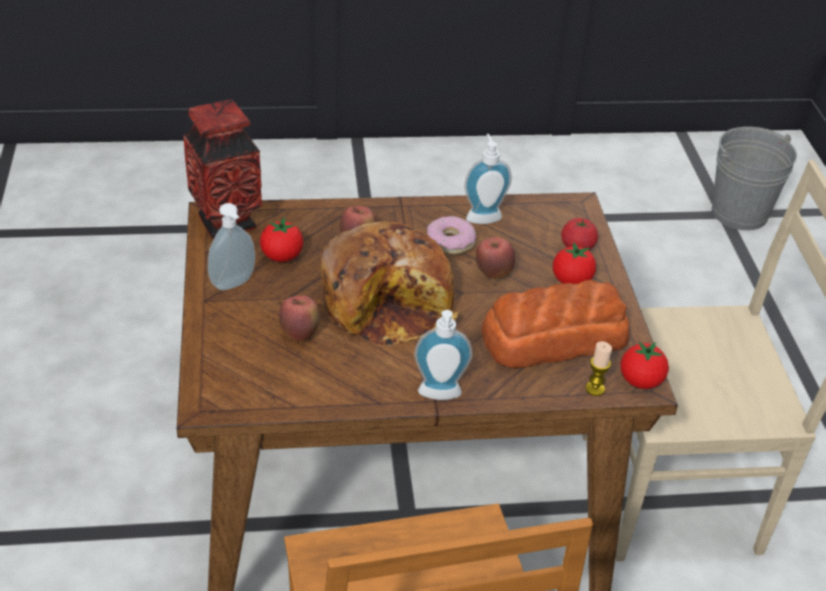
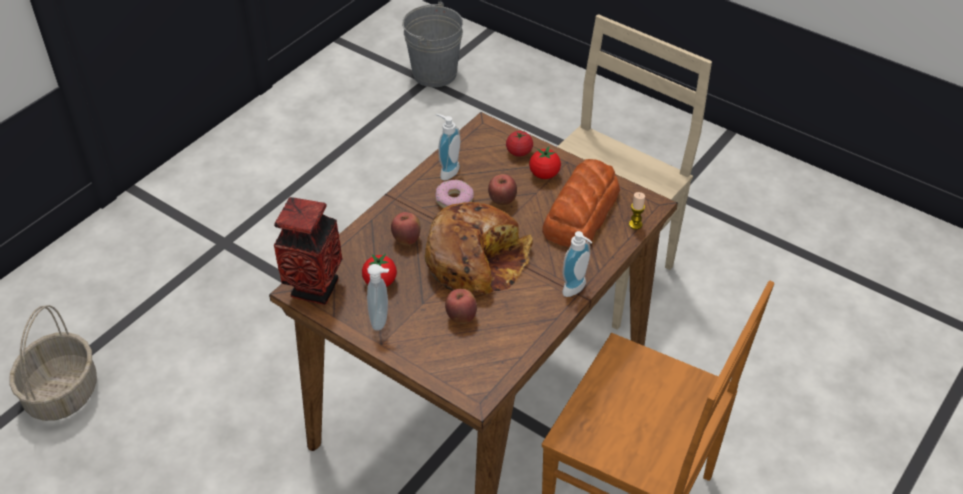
camera: 45 degrees left, 5 degrees up
tomato [620,341,669,389] -> none
none -> basket [10,305,97,421]

